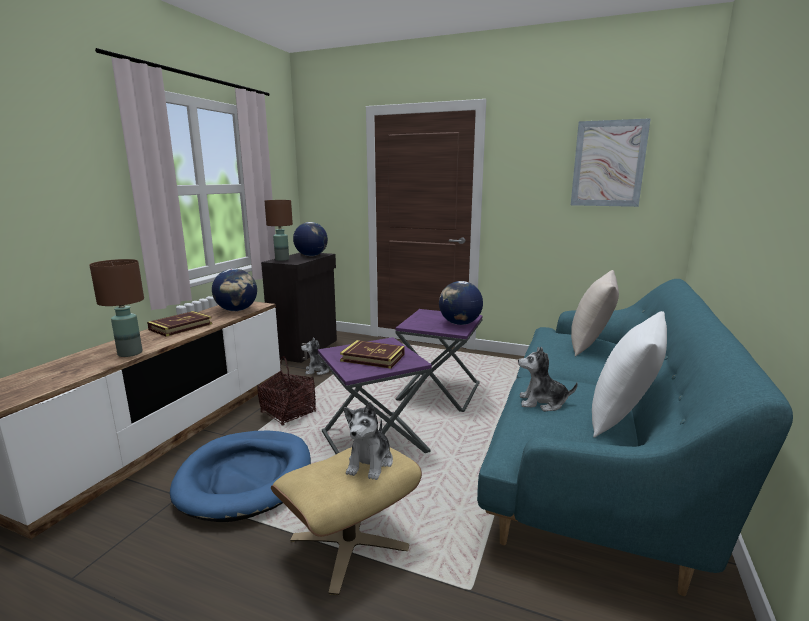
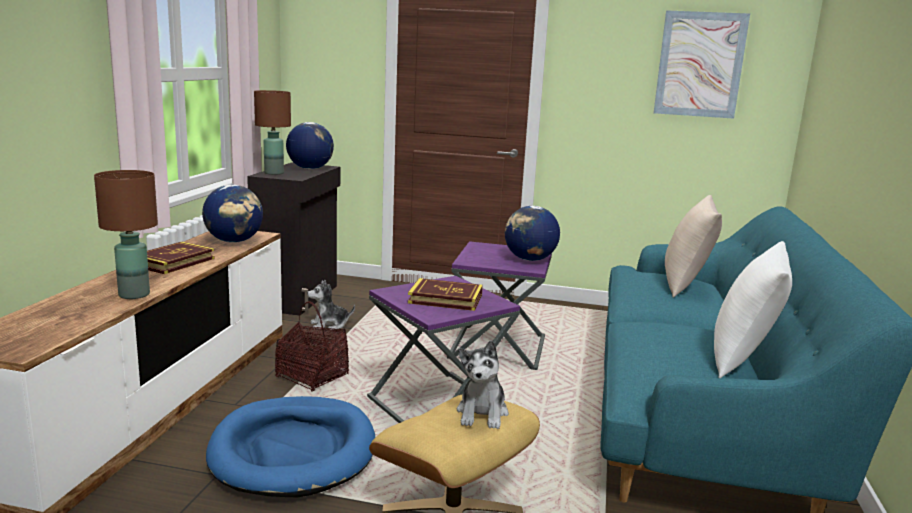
camera: 10 degrees left, 0 degrees up
plush toy [518,347,578,411] -> none

